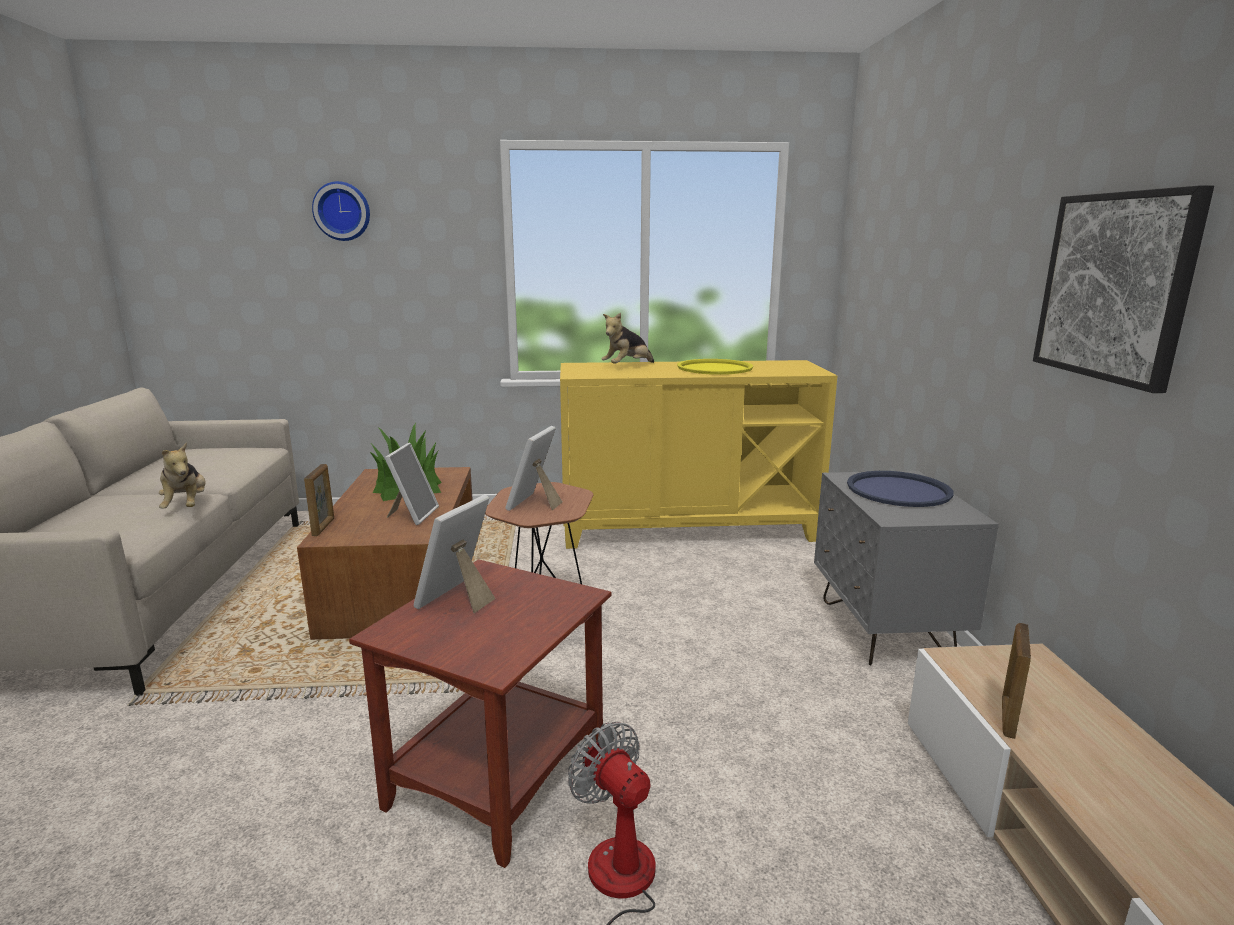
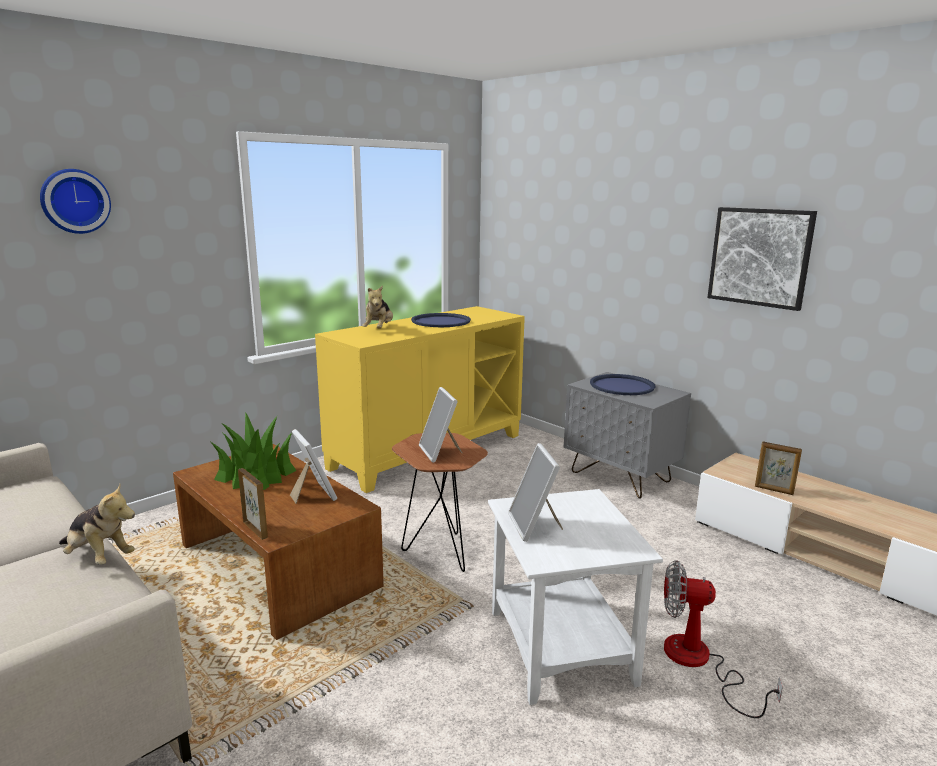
camera: 40 degrees left, 0 degrees up
brown side table [349,559,612,868] -> white side table [488,489,663,705]
yellow tray [677,359,753,375] -> blue tray [411,313,471,327]
picture frame [1002,623,1031,739] -> picture frame turned 45 degrees counterclockwise [755,441,802,495]

